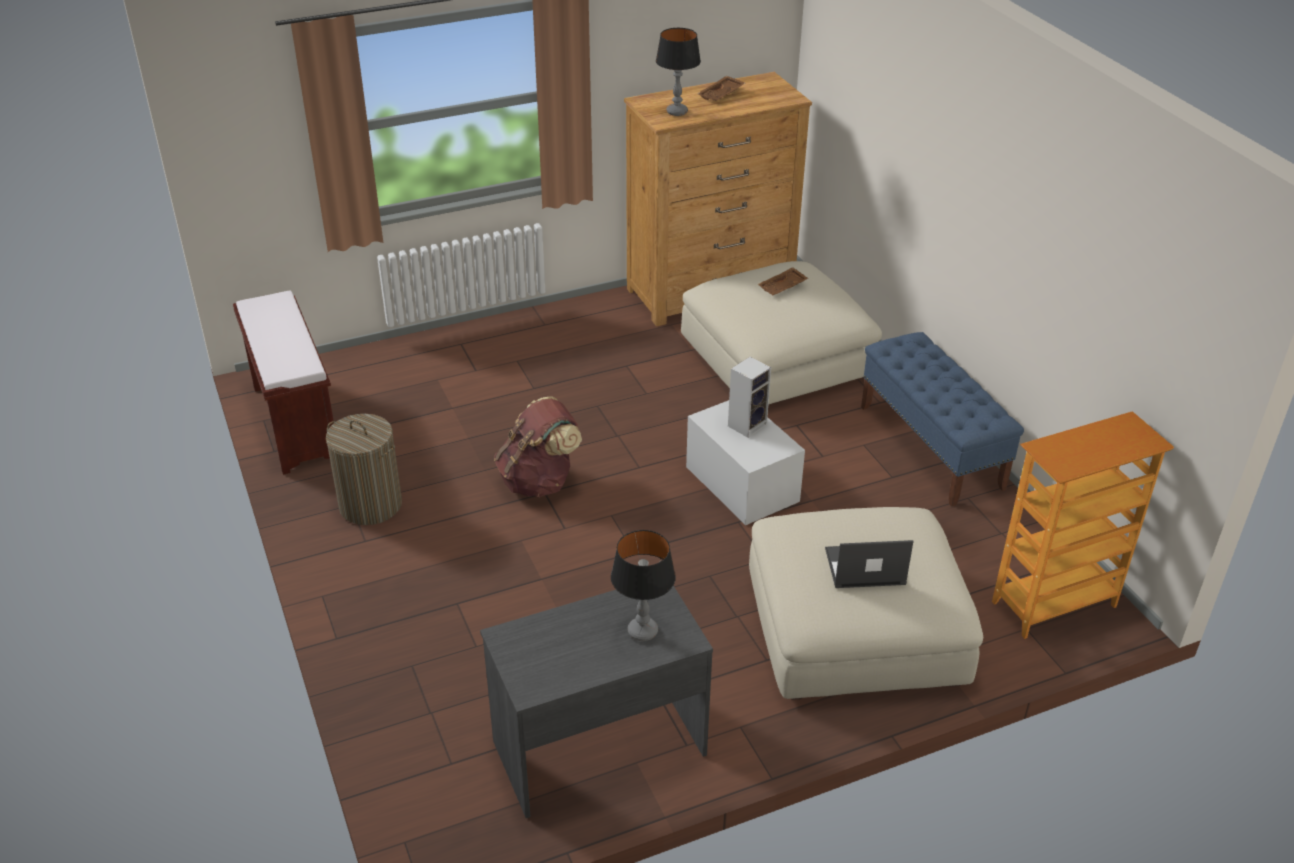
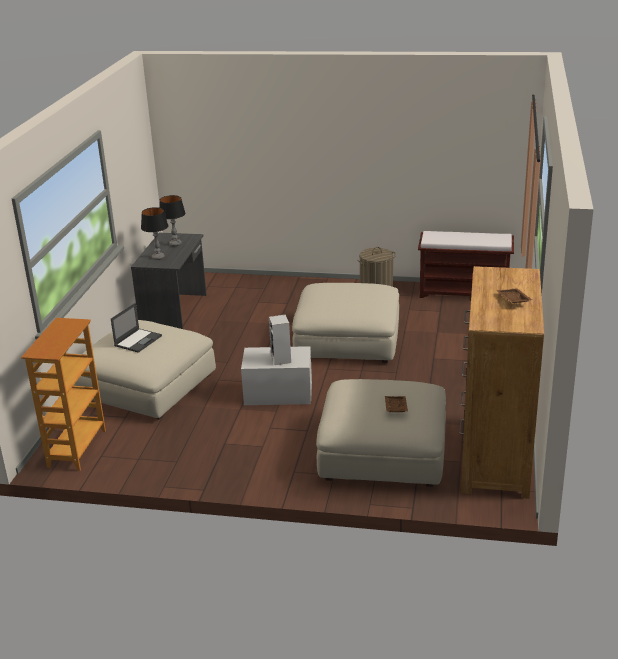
camera: 125 degrees right, 10 degrees down
brown backpack [494,396,582,497] -> beige ottoman [292,283,399,363]
table lamp [656,28,701,116] -> table lamp moved to [159,195,186,246]
blue bench [861,332,1024,506] -> none

